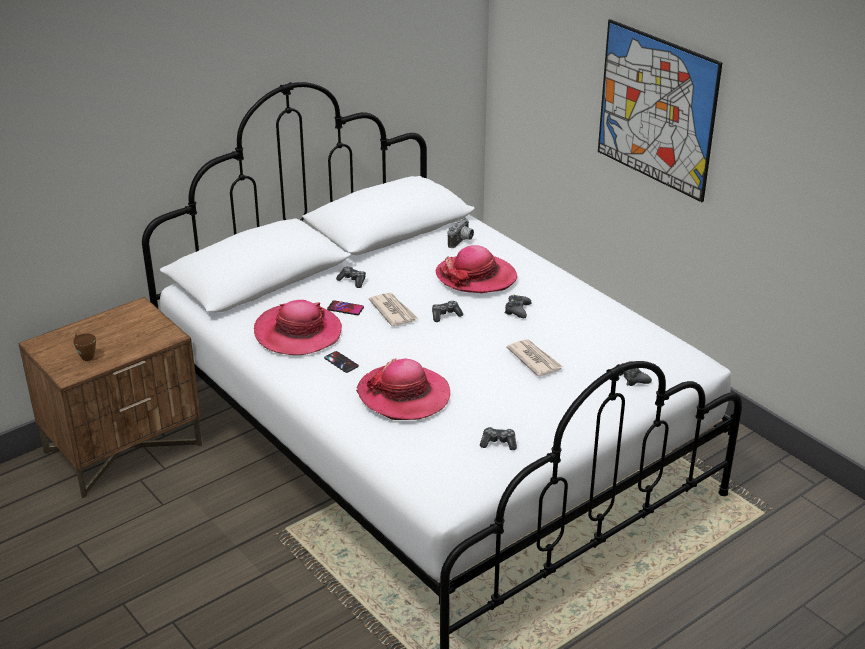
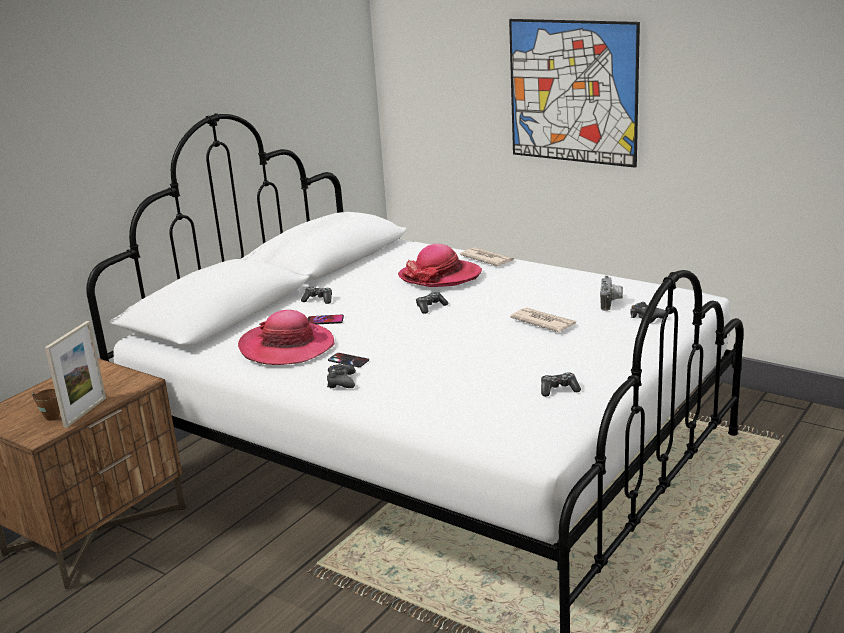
camera: 15 degrees left, 10 degrees down
hat [356,358,450,420] -> none
newspaper [369,293,419,327] -> newspaper moved to [460,247,514,266]
camera [448,217,474,248] -> camera moved to [600,276,623,311]
black game controller [504,295,532,318] -> black game controller moved to [327,364,356,388]
none -> picture frame [45,321,106,428]

